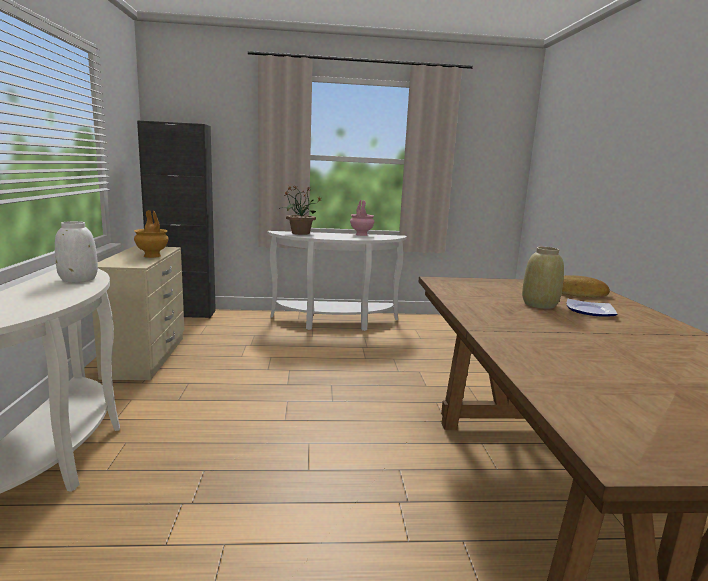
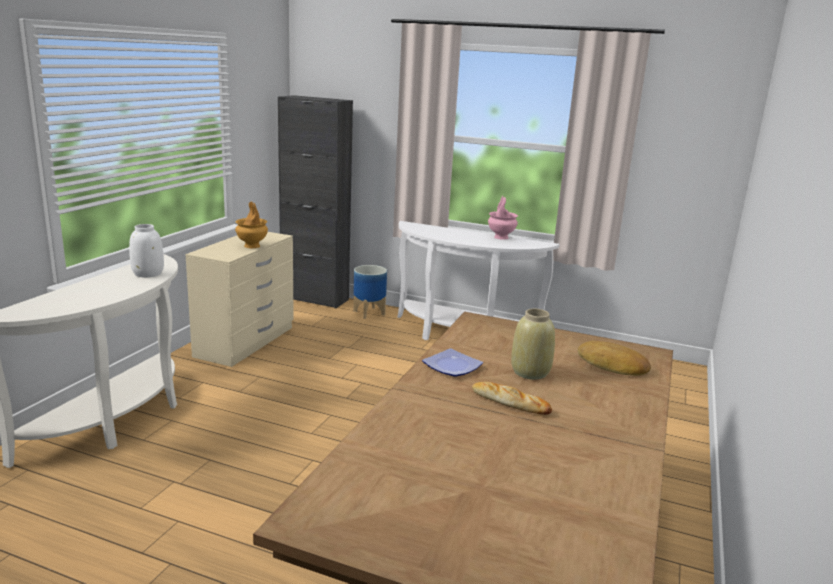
camera: 25 degrees right, 5 degrees up
potted plant [279,185,322,235] -> none
plate [566,299,617,317] -> plate moved to [422,348,483,377]
none -> planter [353,265,387,319]
none -> bread [472,382,552,415]

